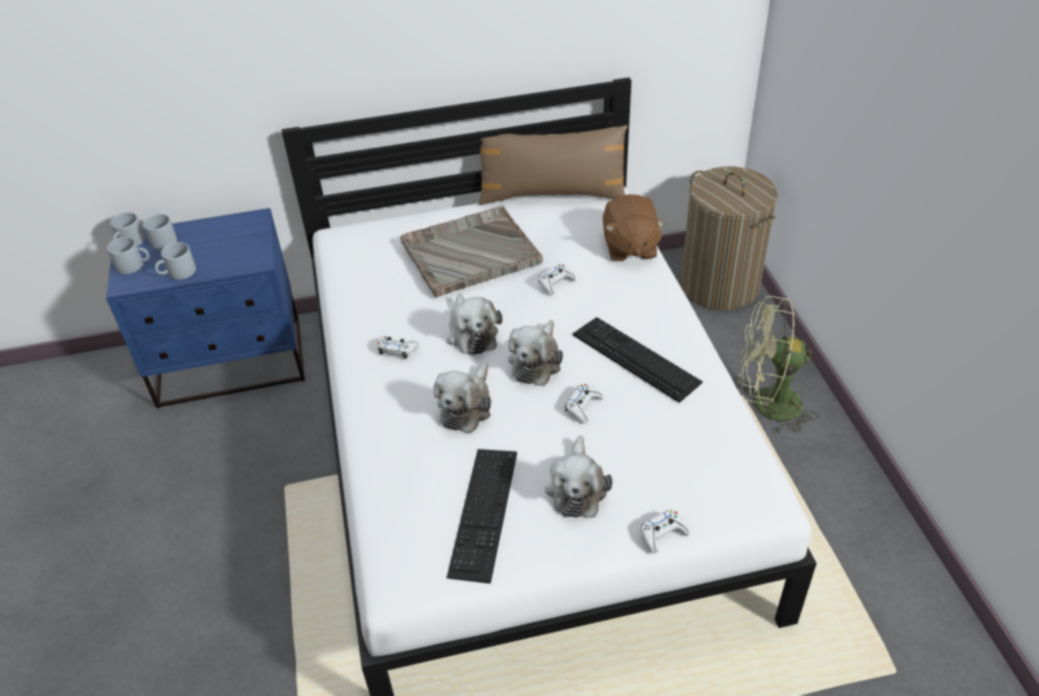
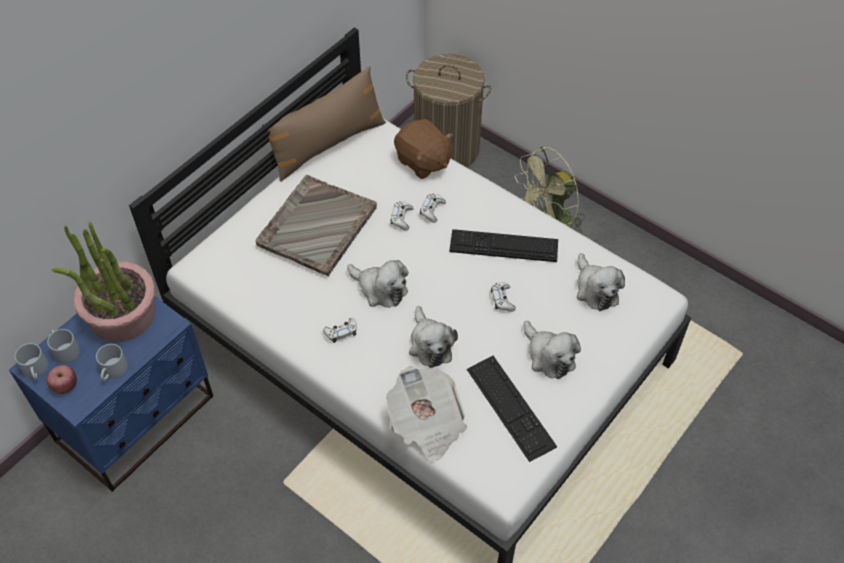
camera: 40 degrees left, 10 degrees up
grey mug [107,237,149,274] -> apple [46,365,77,394]
plush toy [508,320,563,386] -> plush toy moved to [577,253,625,311]
white game controller [641,510,690,554] -> white game controller moved to [420,193,446,223]
none -> potted plant [52,221,155,342]
none -> newspaper [386,366,467,461]

